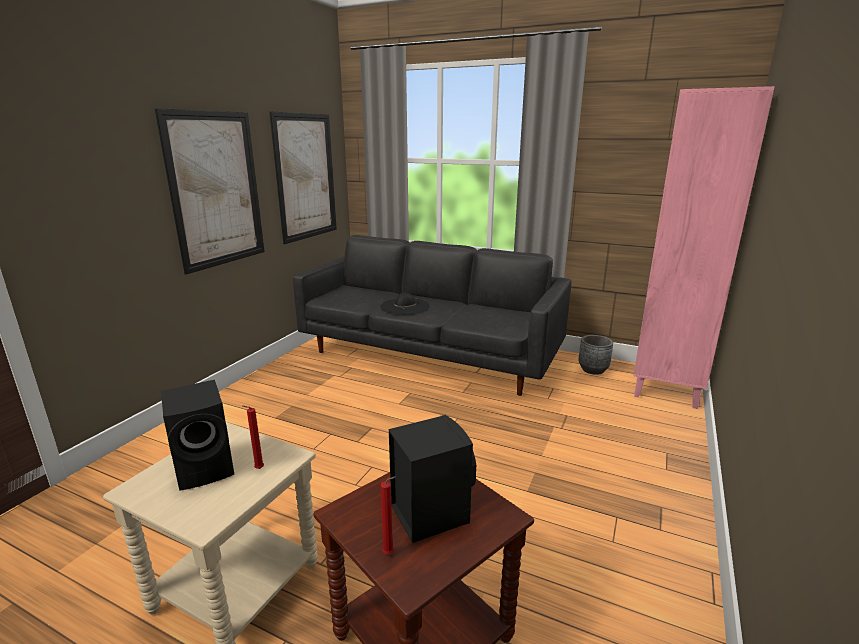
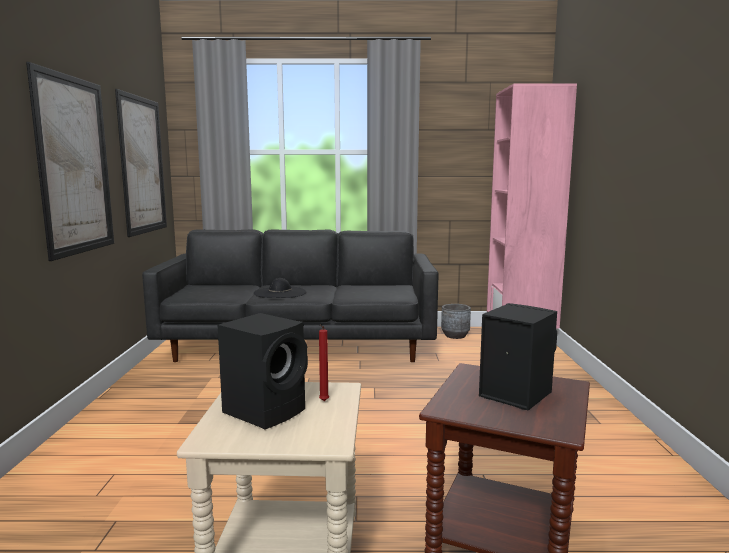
camera: 25 degrees left, 10 degrees down
red candle [381,476,396,554] -> none

